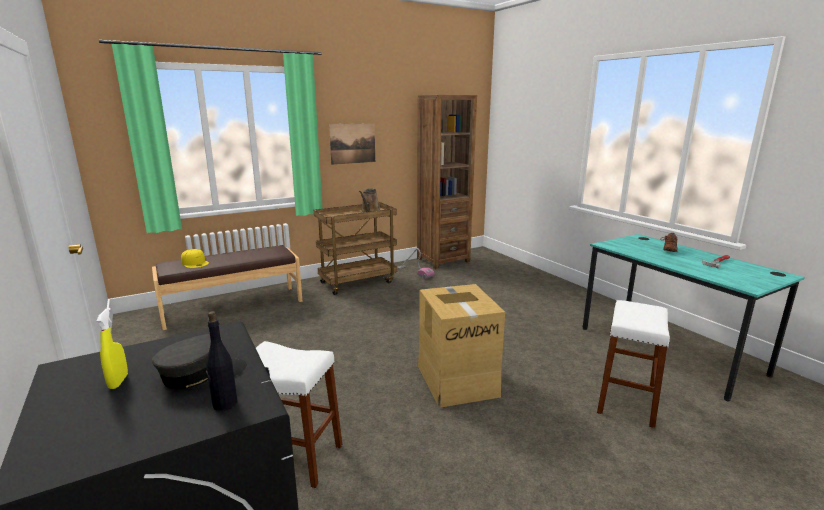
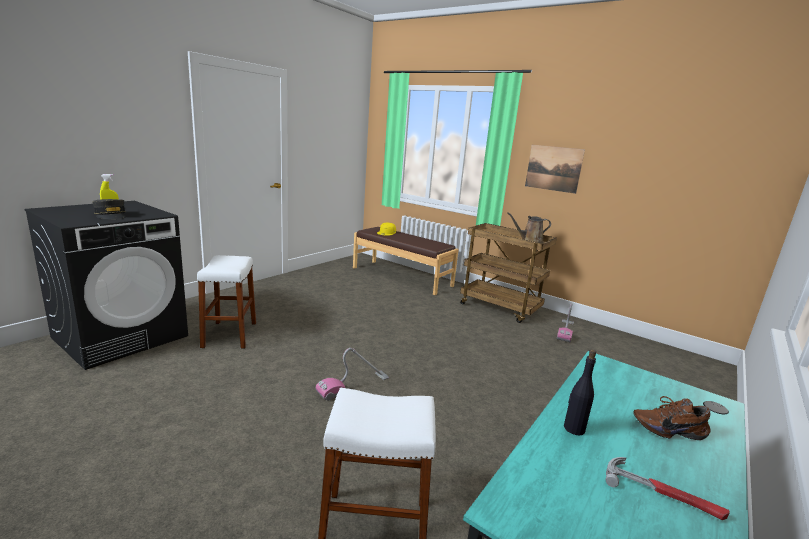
camera: 65 degrees right, 0 degrees up
black bottle [206,311,237,411] -> black bottle moved to [564,350,596,435]
brown bookcase [417,95,477,269] -> none
cardboard box [418,284,505,407] -> vacuum cleaner [316,348,389,401]

